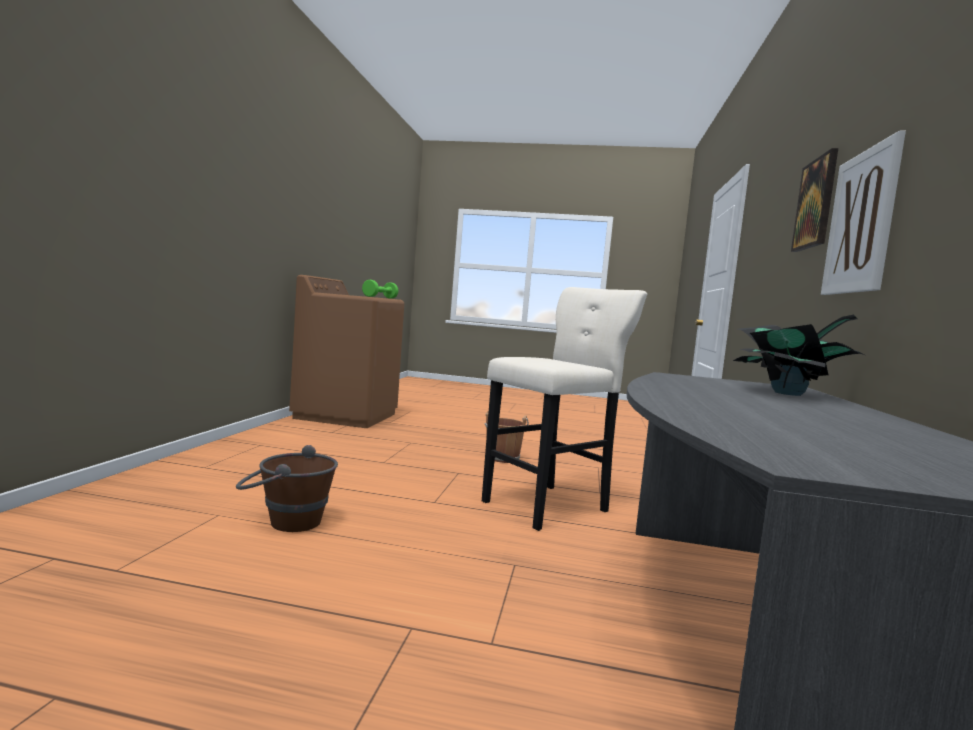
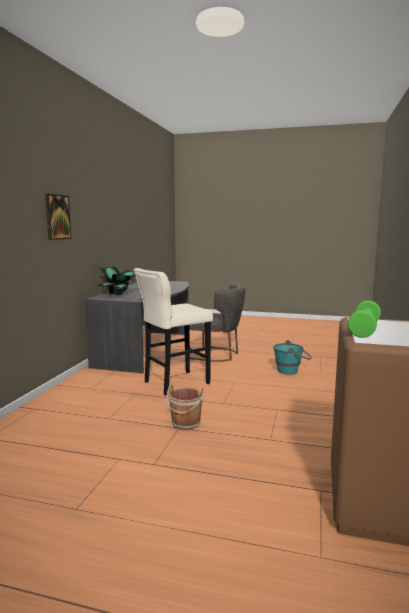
camera: 175 degrees left, 5 degrees up
brown bucket [236,445,338,532] -> turquoise bucket [273,340,312,375]
picture [821,130,906,295] -> none
none -> grey chair [190,284,245,362]

